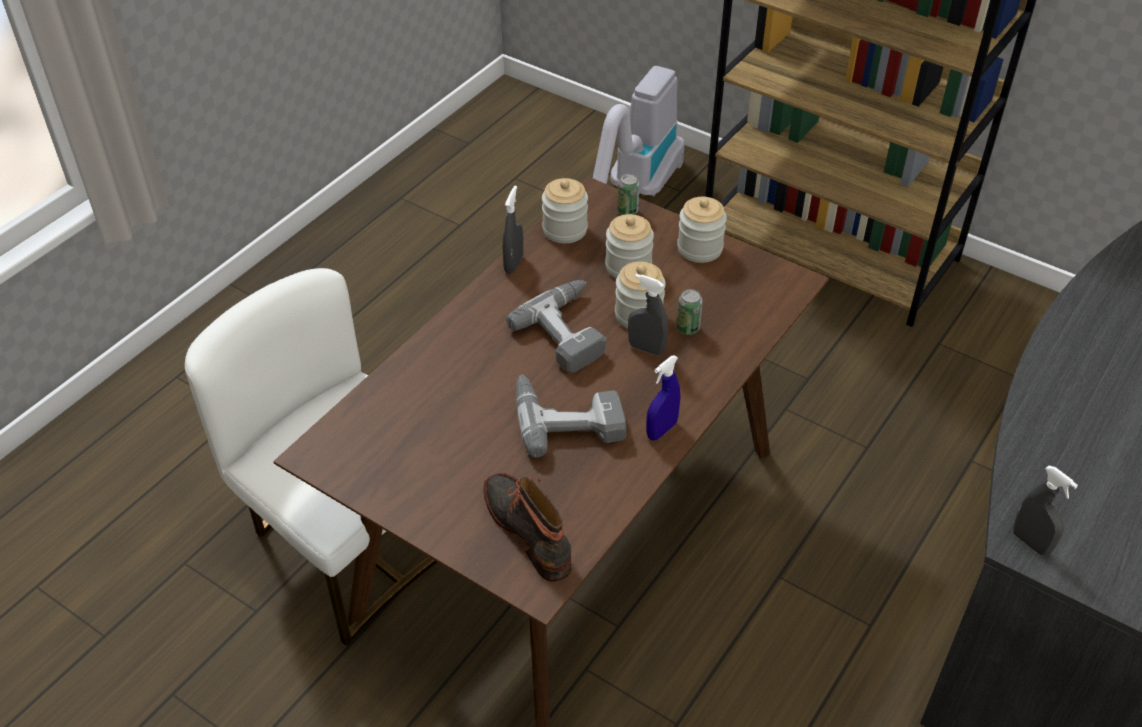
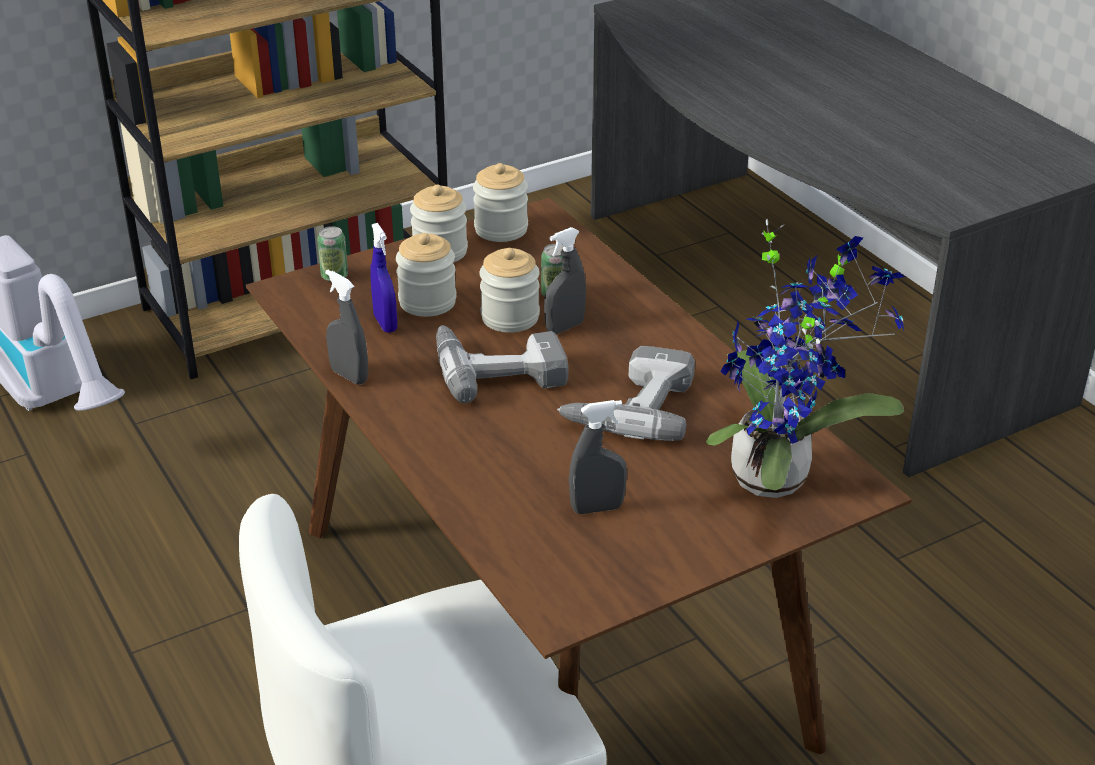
camera: 65 degrees left, 10 degrees down
boot [483,473,571,582] -> potted plant [706,219,905,498]
jar [542,178,588,243] -> jar moved to [473,163,528,242]
blue spray bottle [646,355,681,441] -> blue spray bottle moved to [371,223,397,333]
grey spray bottle [1013,466,1078,556] -> grey spray bottle moved to [569,400,627,514]

